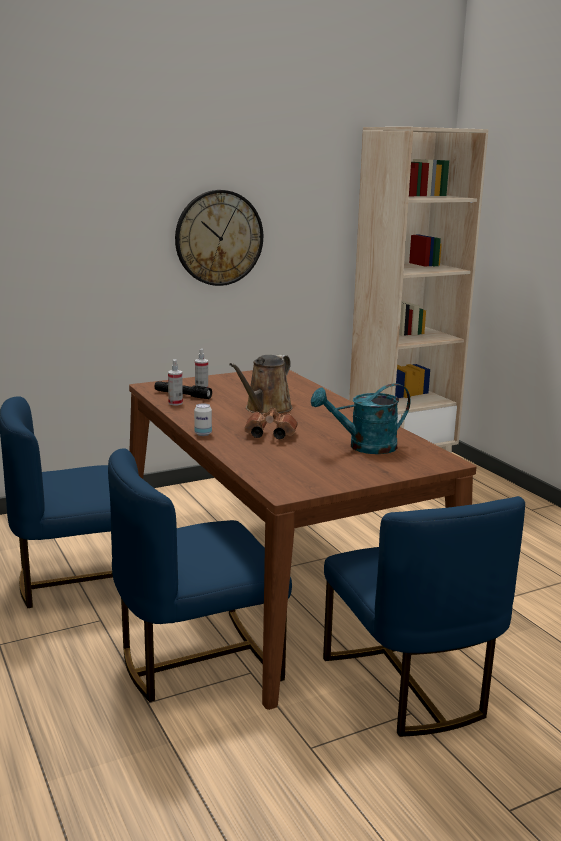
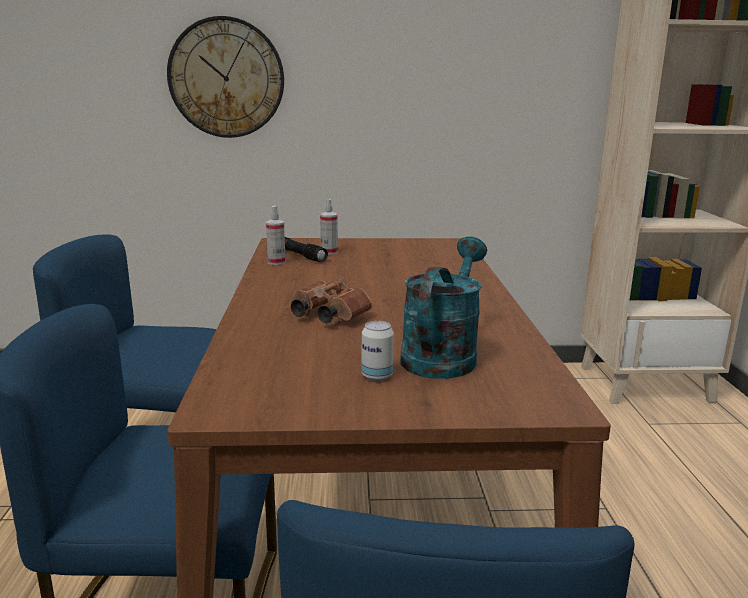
camera: 25 degrees right, 0 degrees up
wall clock [175,190,263,286] -> wall clock moved to [167,16,284,138]
can [194,403,212,436] -> can moved to [361,321,394,381]
brown watering can [229,355,293,414] -> none
turquoise watering can [311,383,410,454] -> turquoise watering can turned 105 degrees clockwise [400,236,487,379]

